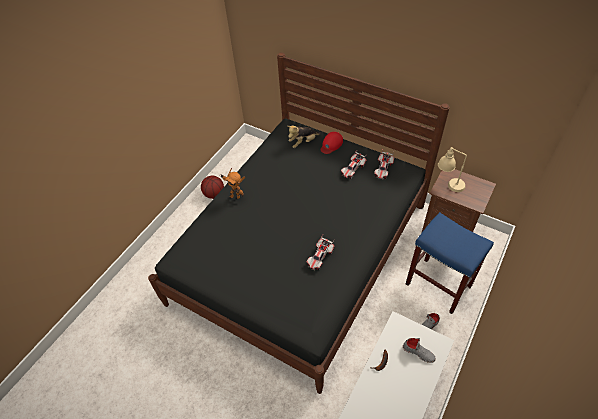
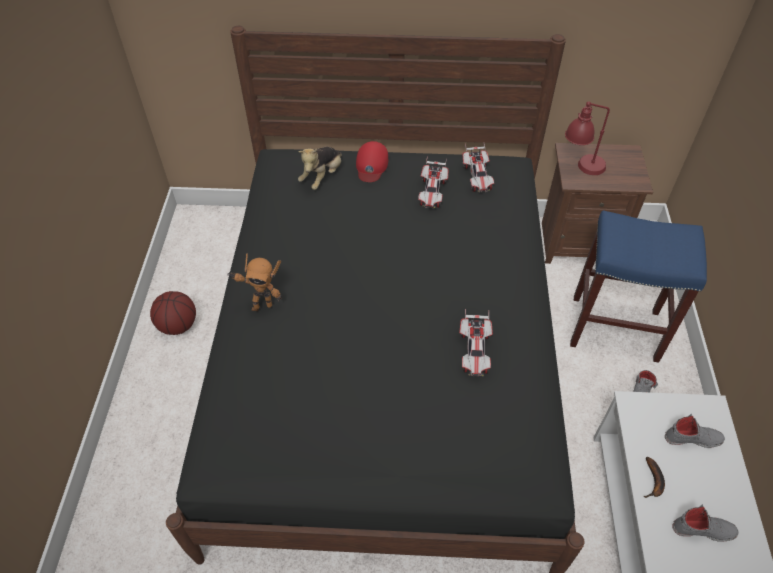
camera: 30 degrees left, 0 degrees up
beige table lamp [438,147,467,192] -> red table lamp [565,101,610,175]
none -> grey shoe [672,504,739,542]

